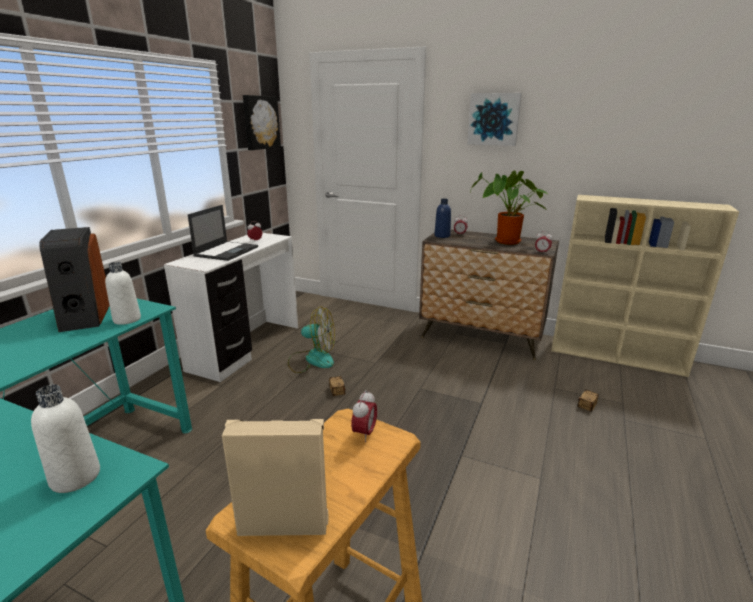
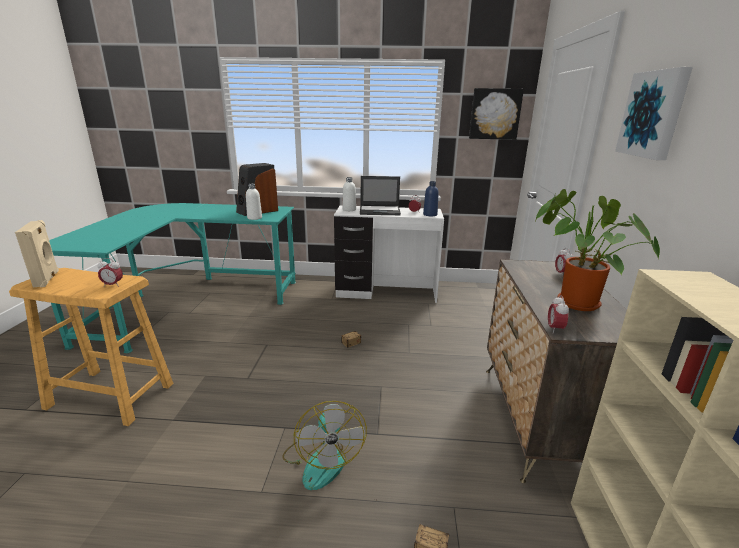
camera: 70 degrees right, 0 degrees up
white bottle [31,384,100,493] -> white bottle moved to [342,177,356,211]
fan [288,306,335,373] -> fan moved to [282,401,367,490]
blue bottle [434,199,451,238] -> blue bottle moved to [423,181,439,216]

